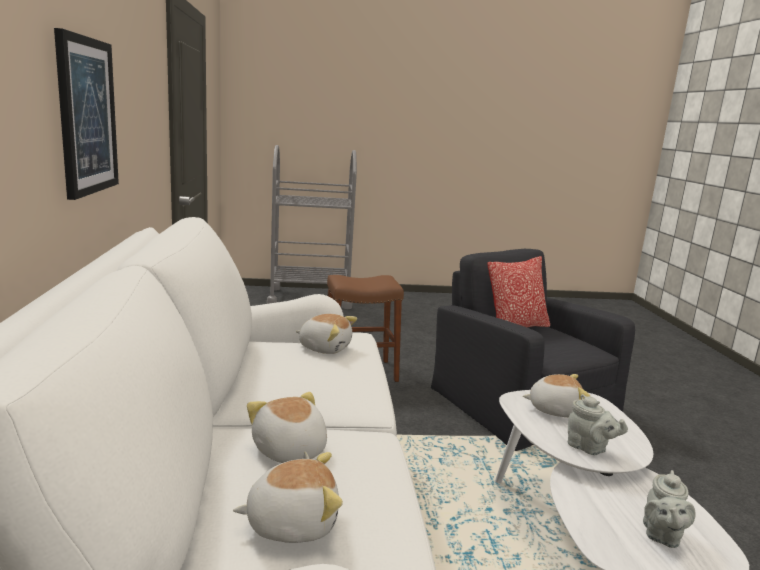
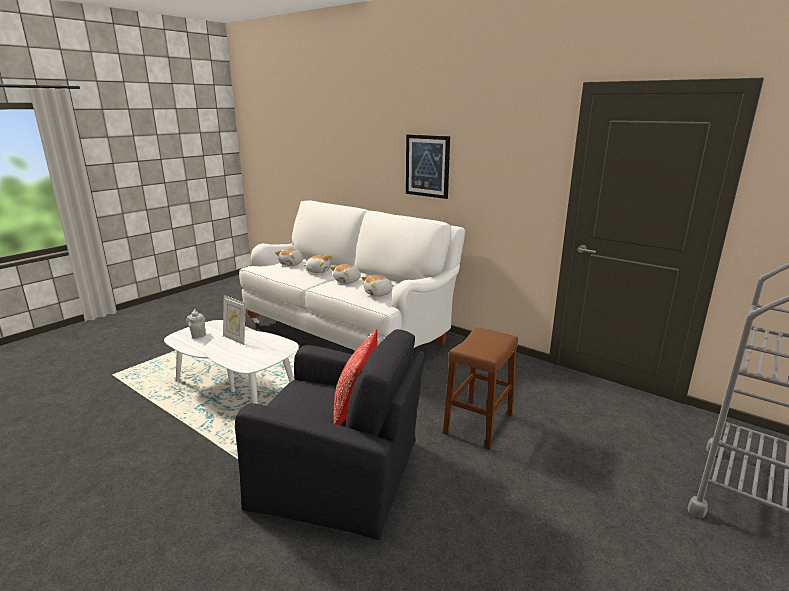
camera: 135 degrees right, 5 degrees up
plush toy [523,374,590,417] -> plush toy moved to [330,264,361,284]
grey teapot [568,394,628,455] -> picture frame [223,295,246,345]

